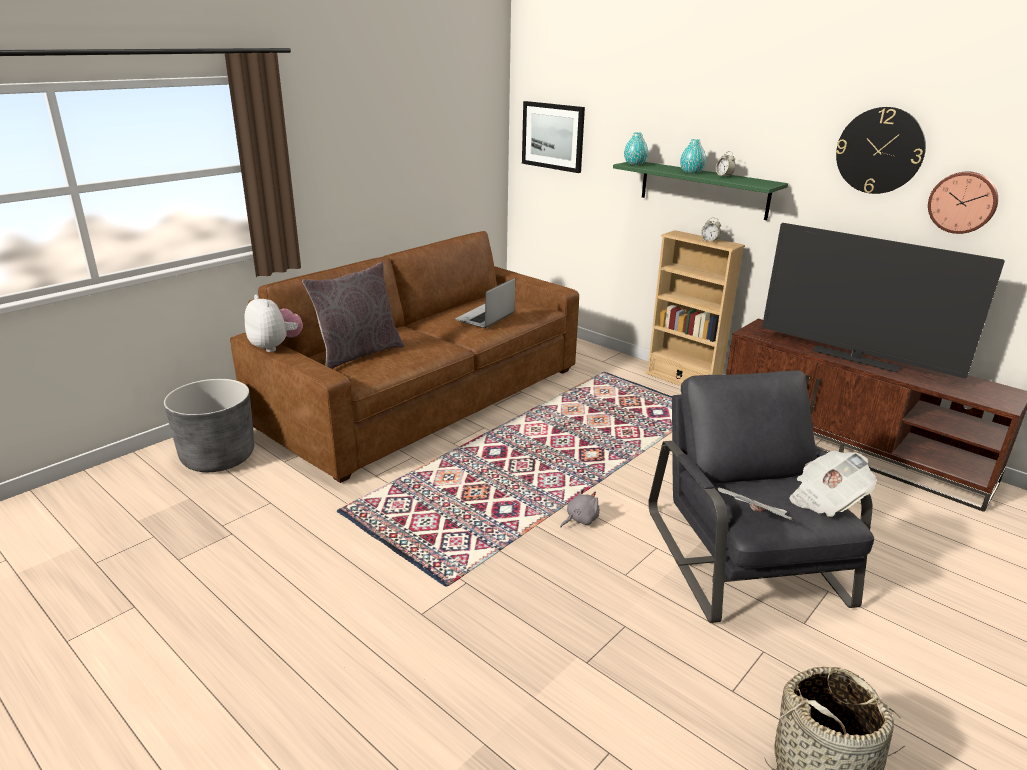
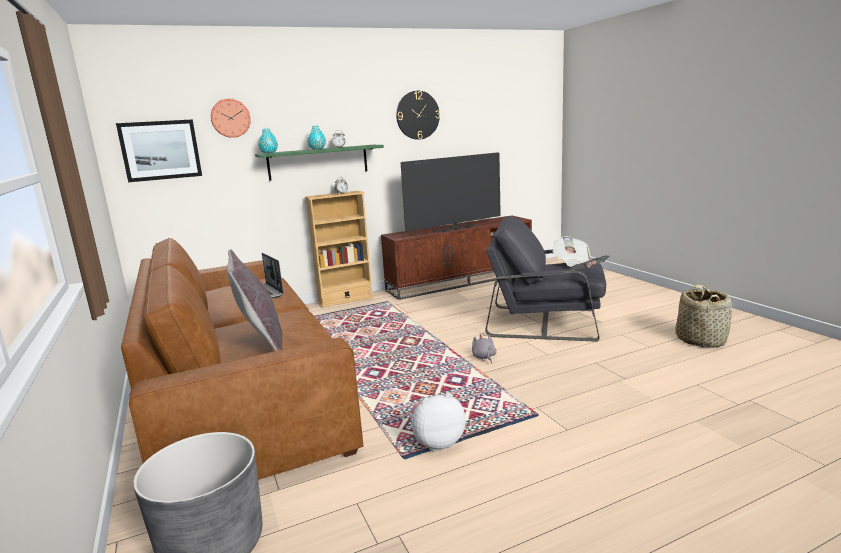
camera: 65 degrees left, 10 degrees down
plush toy [244,295,303,352] -> plush toy moved to [410,393,465,451]
wall clock [928,171,998,234] -> wall clock moved to [211,98,251,138]

